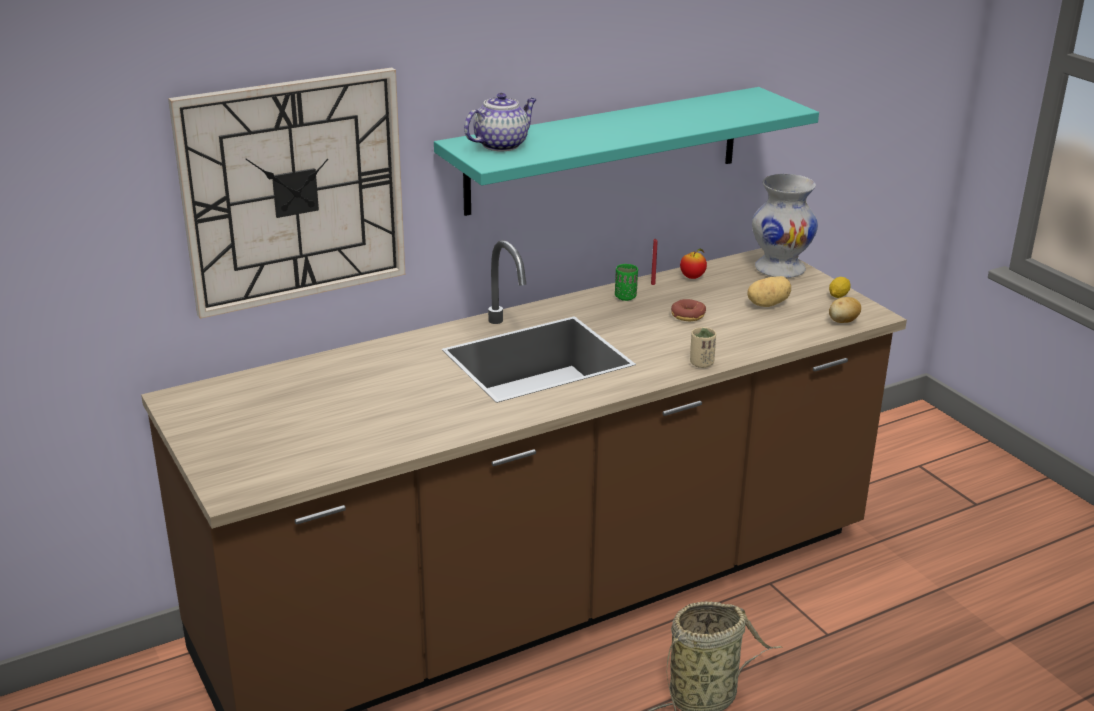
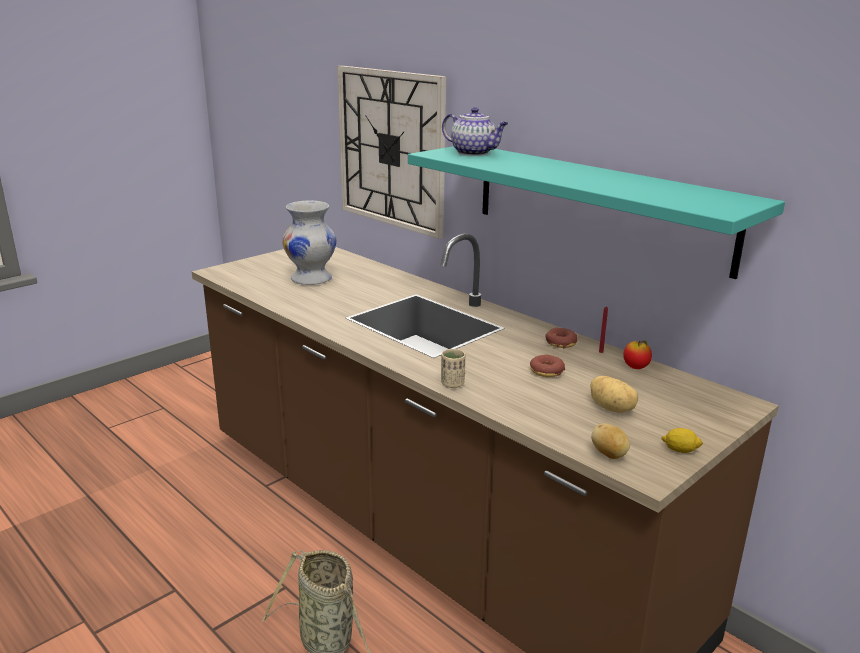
camera: 75 degrees right, 5 degrees down
green cup [615,264,638,301] -> donut [545,328,578,349]
white vase [752,174,818,278] -> white vase moved to [282,201,336,285]

